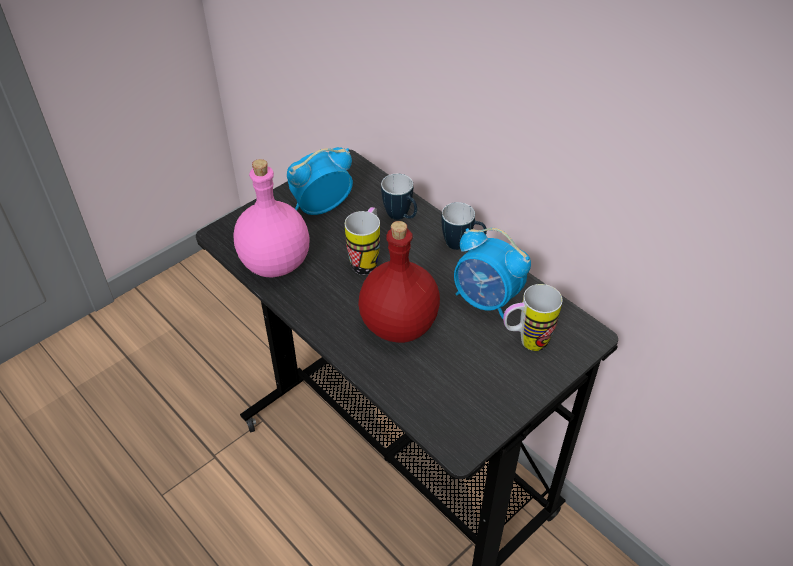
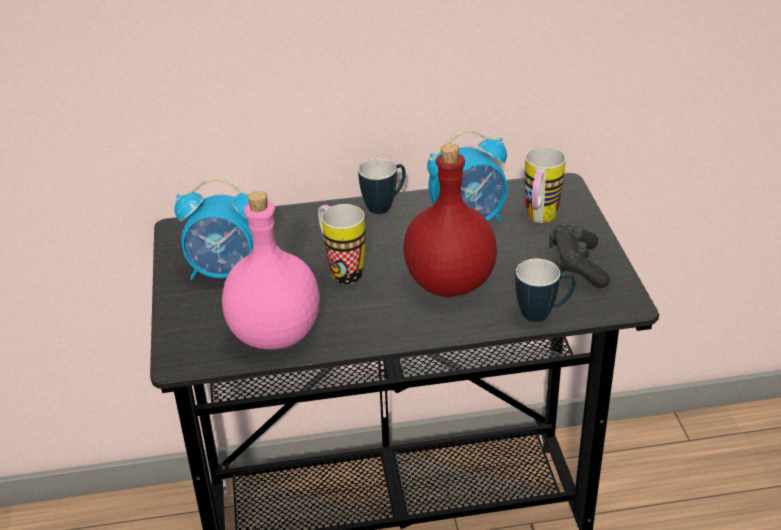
camera: 55 degrees left, 10 degrees down
alarm clock [287,147,353,215] -> alarm clock turned 90 degrees counterclockwise [174,178,253,280]
mug [381,174,417,220] -> mug moved to [515,259,576,322]
none -> black game controller [549,224,610,288]

